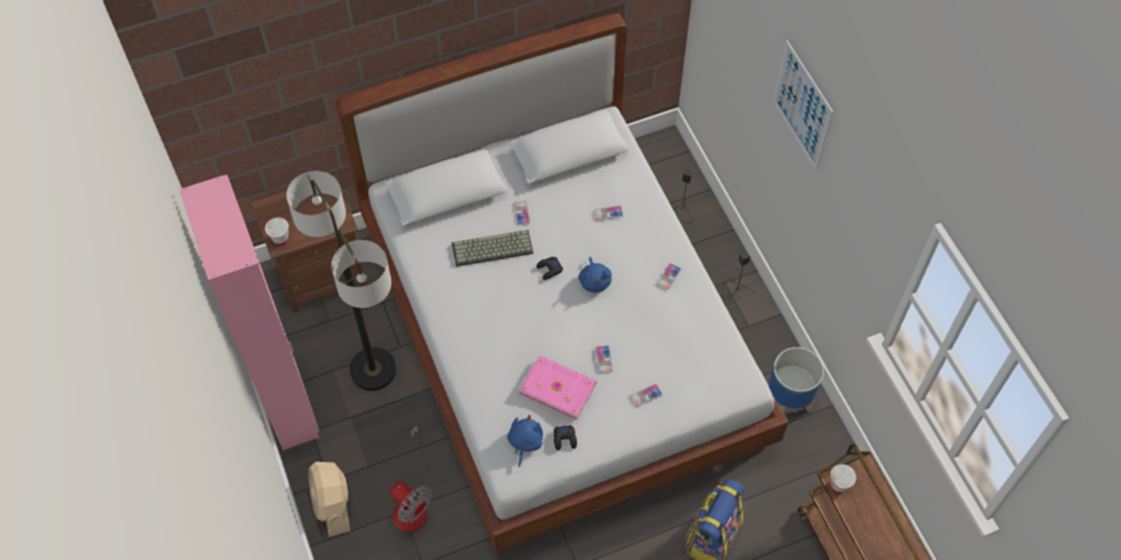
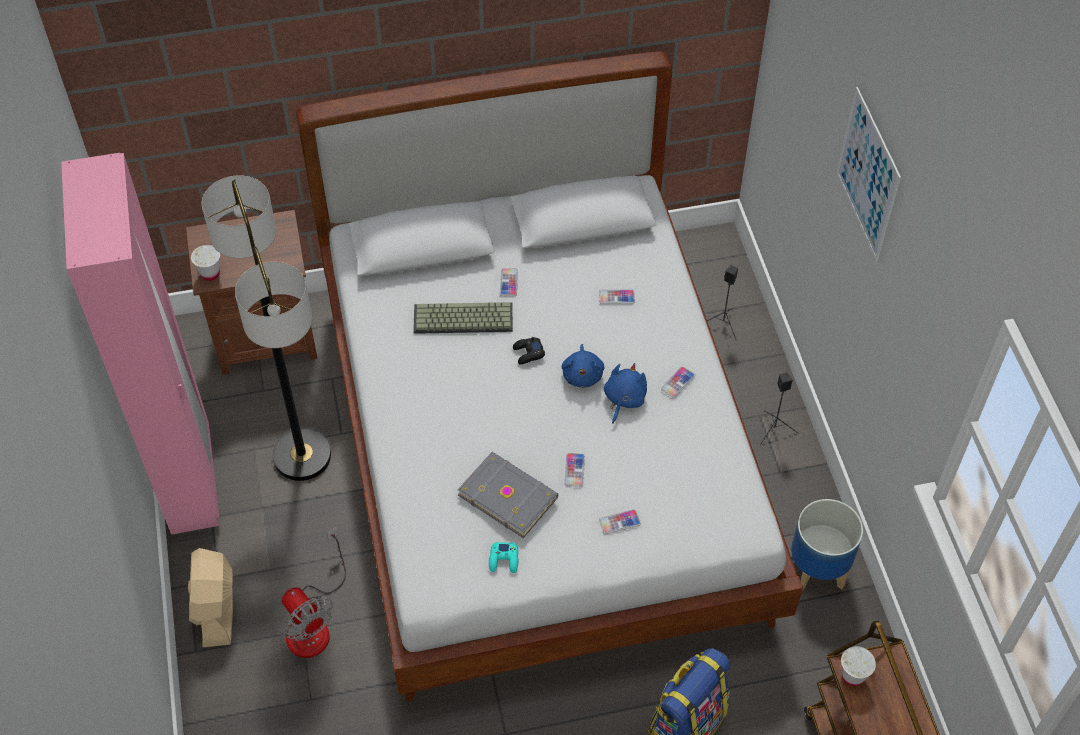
camera: 10 degrees right, 5 degrees down
blue plush toy [507,415,543,467] -> blue plush toy moved to [604,363,647,424]
pink book [519,355,597,420] -> grey book [458,452,558,538]
black game controller [554,425,577,450] -> turquoise game controller [489,542,518,573]

